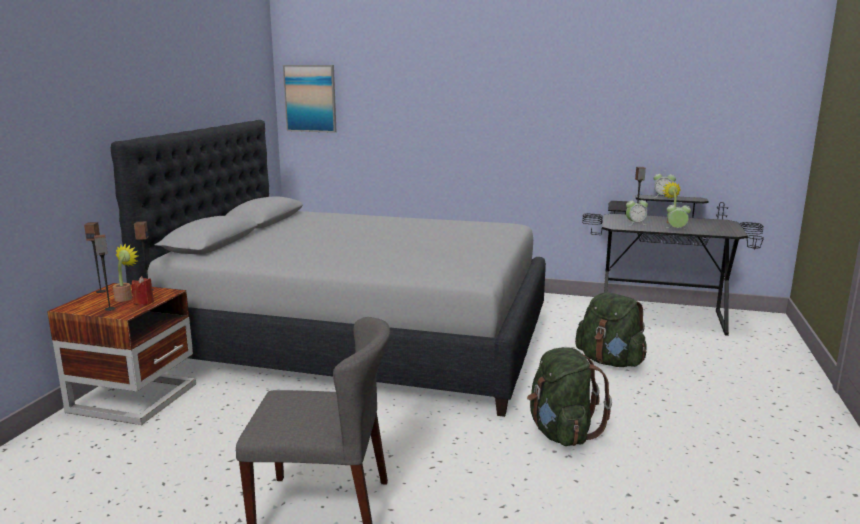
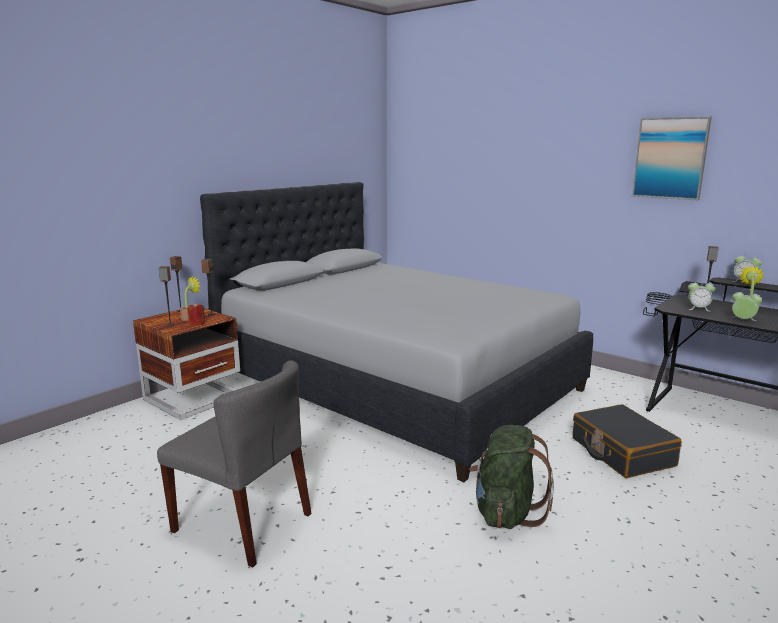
camera: 25 degrees right, 0 degrees up
picture [283,65,337,133] -> picture moved to [632,117,711,200]
green backpack [575,292,647,367] -> black suitcase [573,404,682,478]

